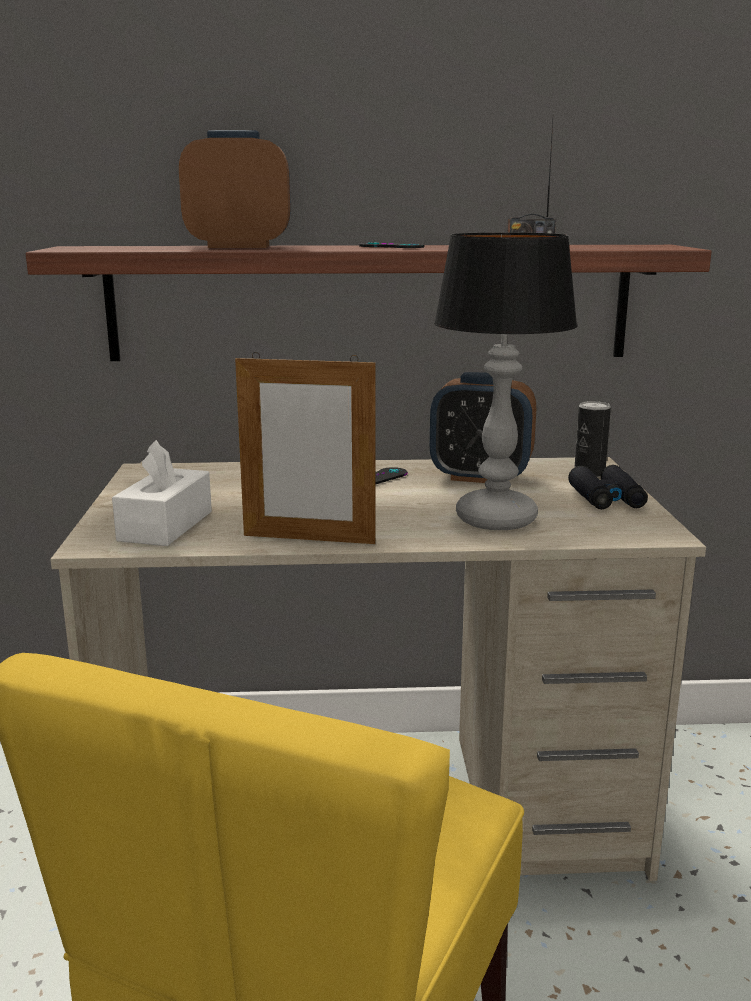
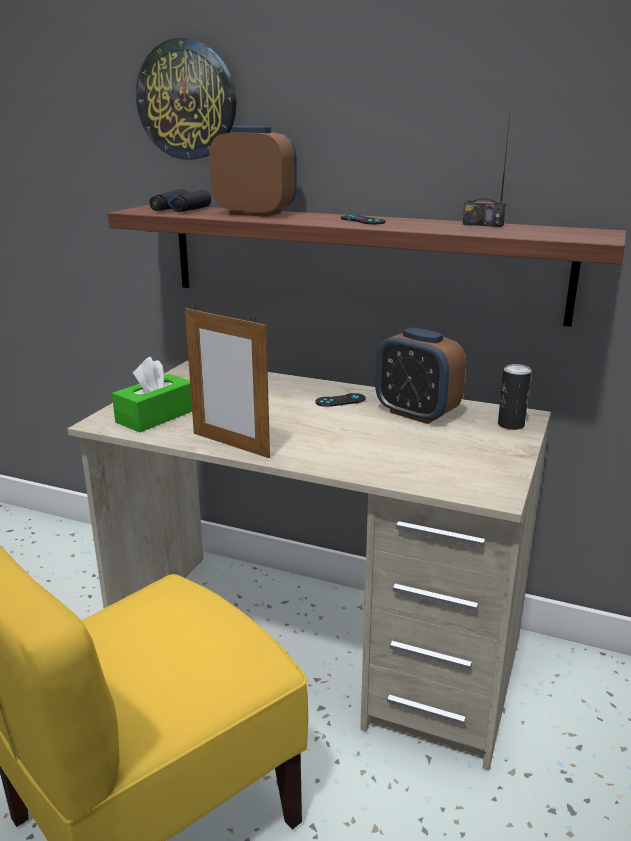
camera: 25 degrees right, 5 degrees up
white tissue box [112,440,212,546] -> green tissue box [112,357,192,432]
table lamp [434,232,578,530] -> none
black binoculars [568,465,648,509] -> black binoculars moved to [150,189,211,212]
none -> wall clock [136,38,236,160]

